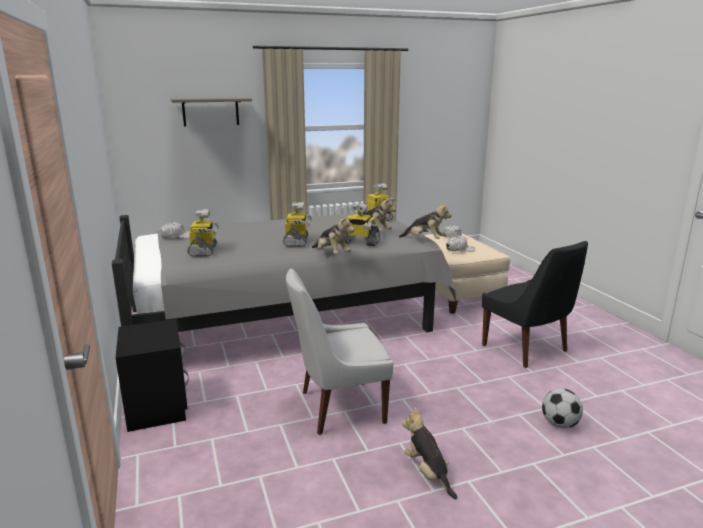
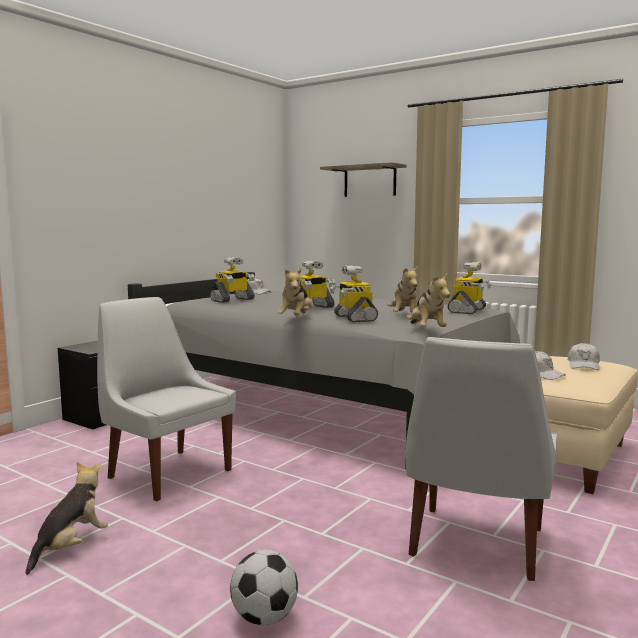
camera: 55 degrees right, 10 degrees down
black chair [482,241,588,368] -> white chair [406,337,557,581]

